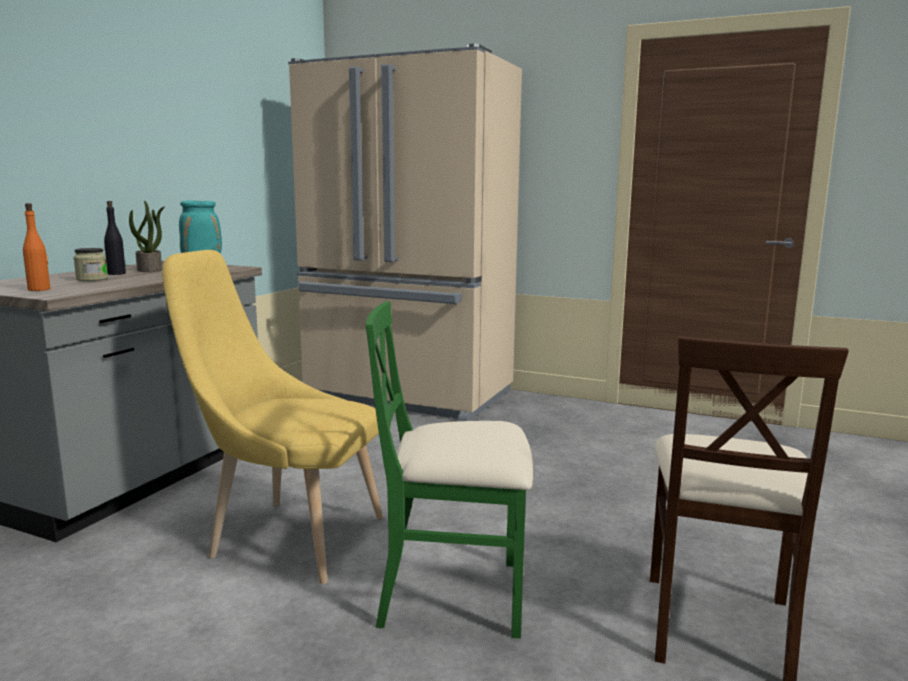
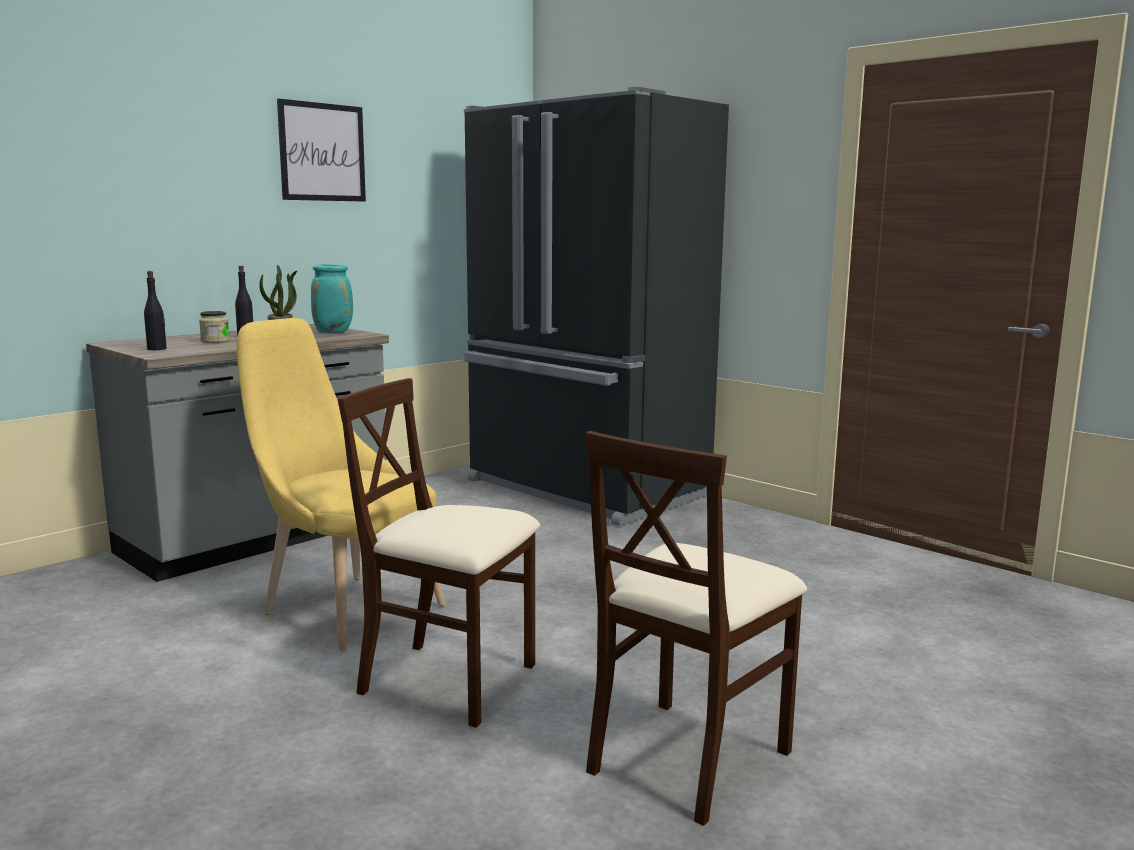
camera: 20 degrees right, 0 degrees up
orange bottle [23,203,50,291] -> black bottle [144,271,167,350]
beige fridge [288,44,522,421] -> black fridge [464,87,729,526]
green chair [366,301,533,638] -> beige chair [338,378,540,728]
none -> picture [277,98,366,202]

